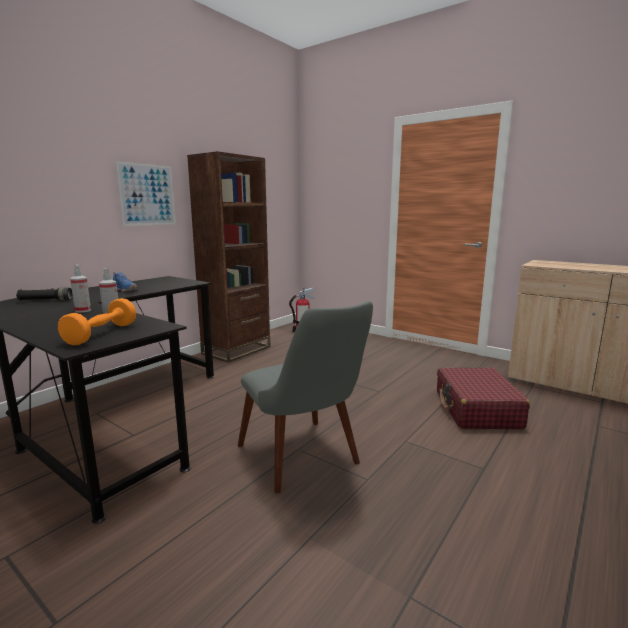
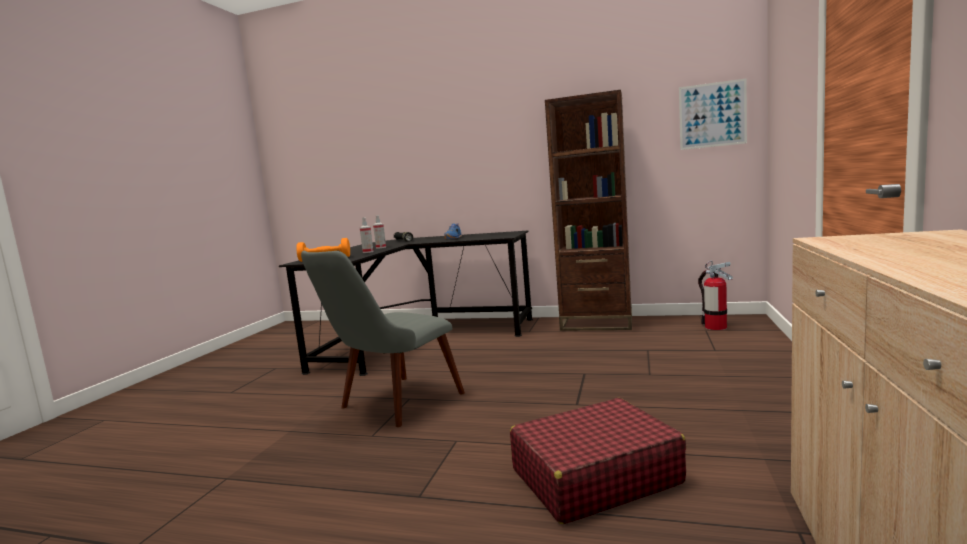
camera: 70 degrees right, 5 degrees down
picture [116,161,176,226] -> picture moved to [679,78,747,150]

